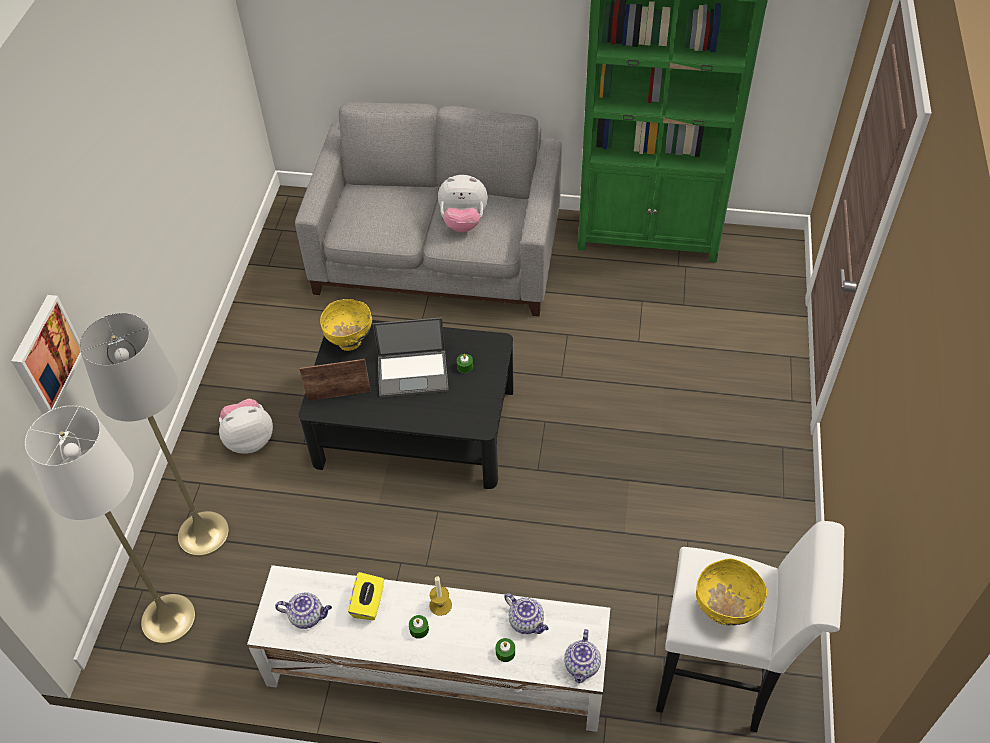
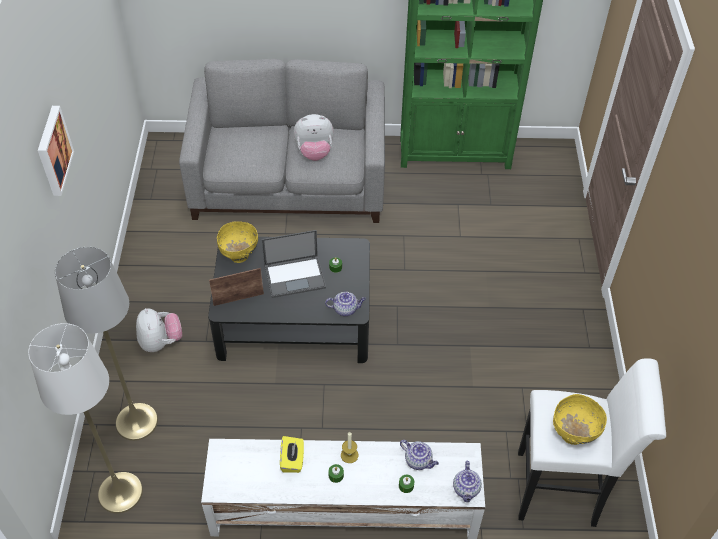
camera: 10 degrees left, 0 degrees up
picture [11,295,82,414] -> picture moved to [38,106,74,196]
plush toy [219,399,273,454] -> plush toy turned 105 degrees clockwise [136,308,182,352]
teapot [275,592,332,629] -> teapot moved to [325,292,366,316]

